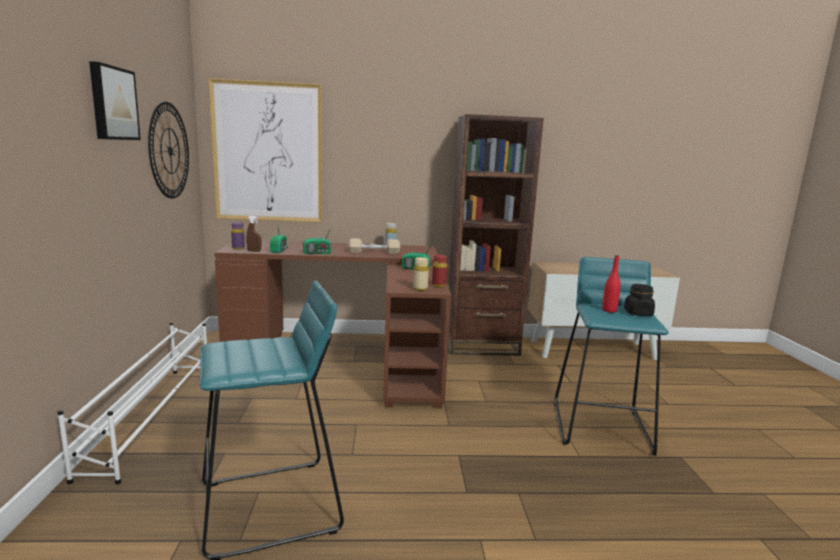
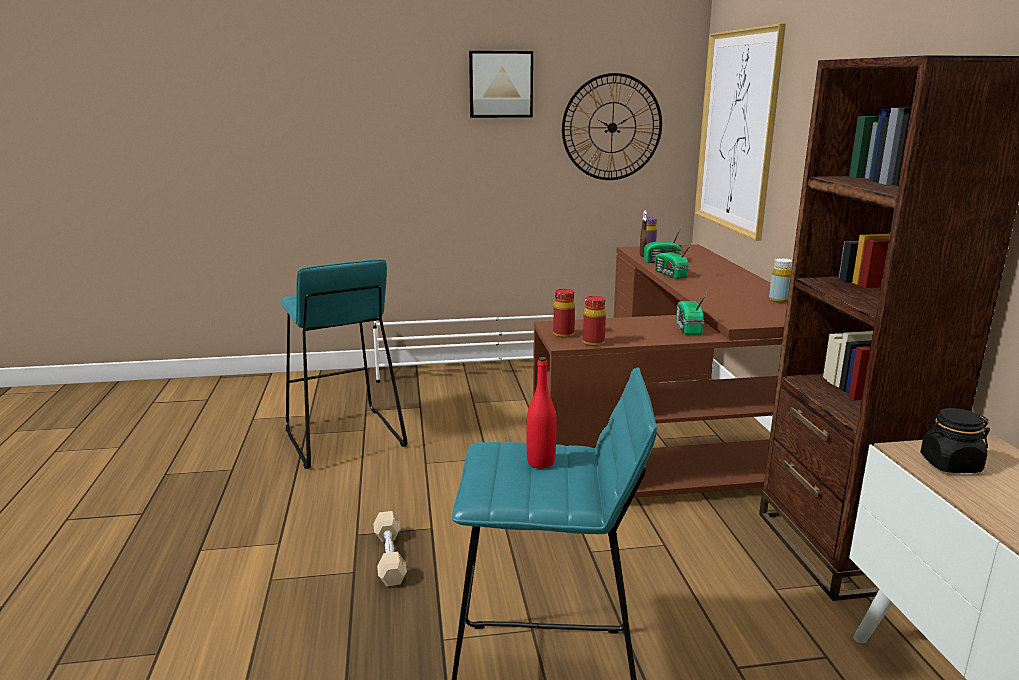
camera: 85 degrees right, 5 degrees up
beige dumbbell [348,238,400,254] -> beige dumbbell moved to [373,511,407,586]
beige bottle [413,257,429,291] -> red bottle [553,289,575,338]
black jar [624,284,655,316] -> black jar moved to [920,408,990,473]

